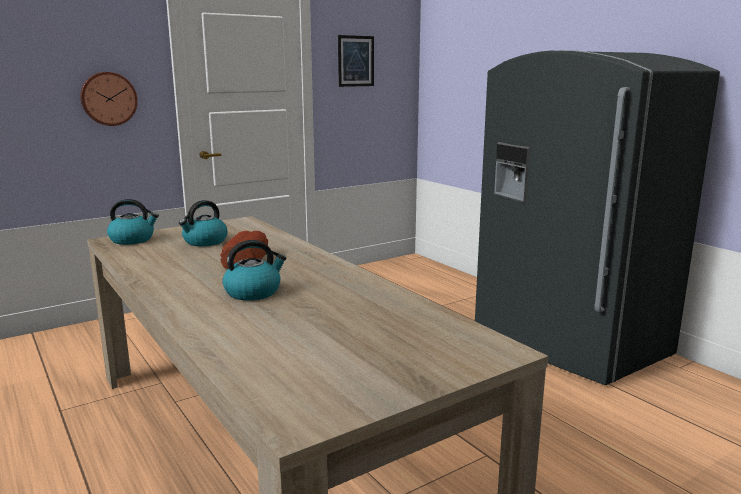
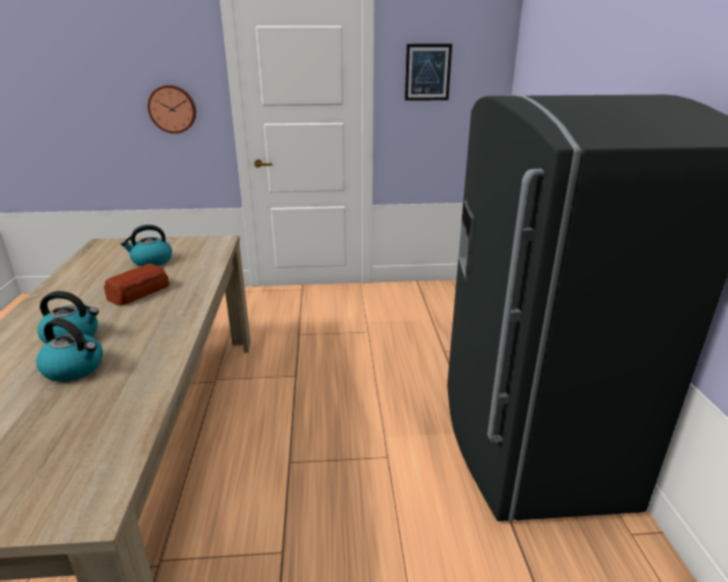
camera: 30 degrees right, 10 degrees up
kettle [107,199,159,245] -> kettle moved to [36,318,103,382]

